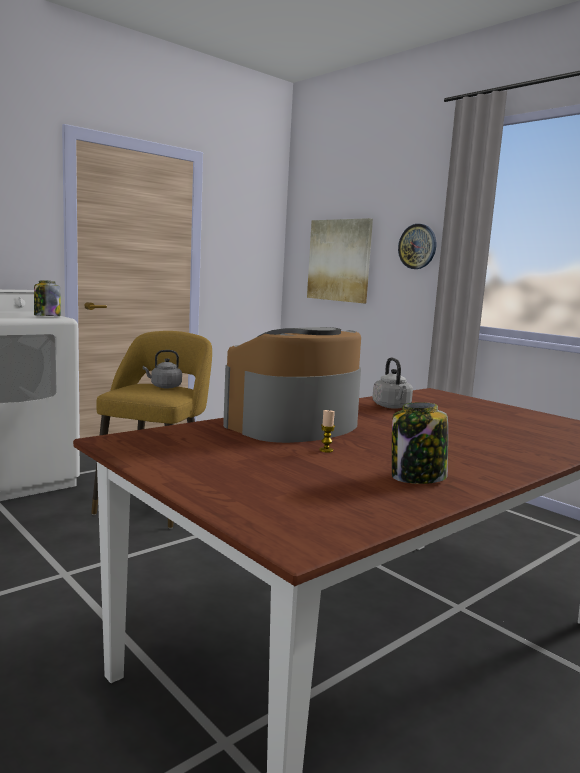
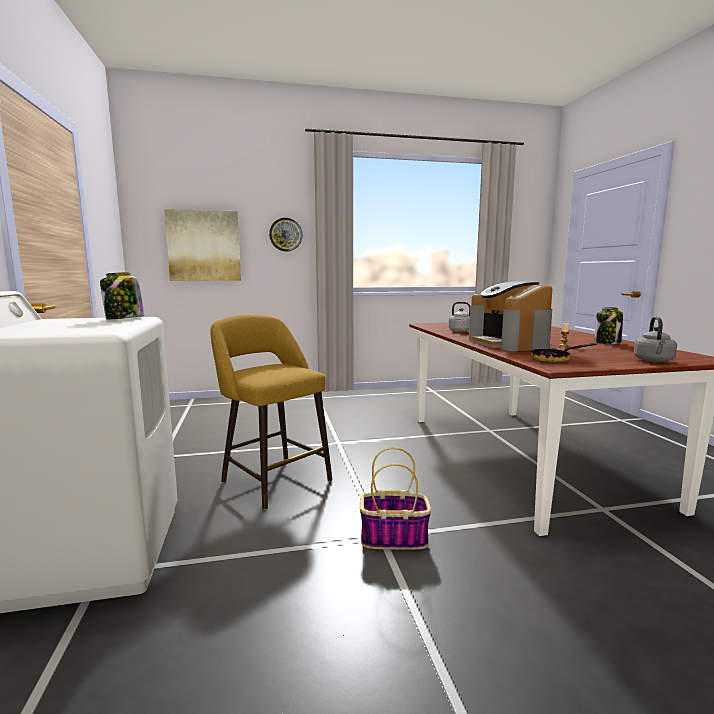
camera: 60 degrees left, 0 degrees up
grey kettle [143,350,182,388] -> grey kettle moved to [634,317,677,362]
none -> basket [360,447,431,550]
none -> frying pan [531,343,596,362]

